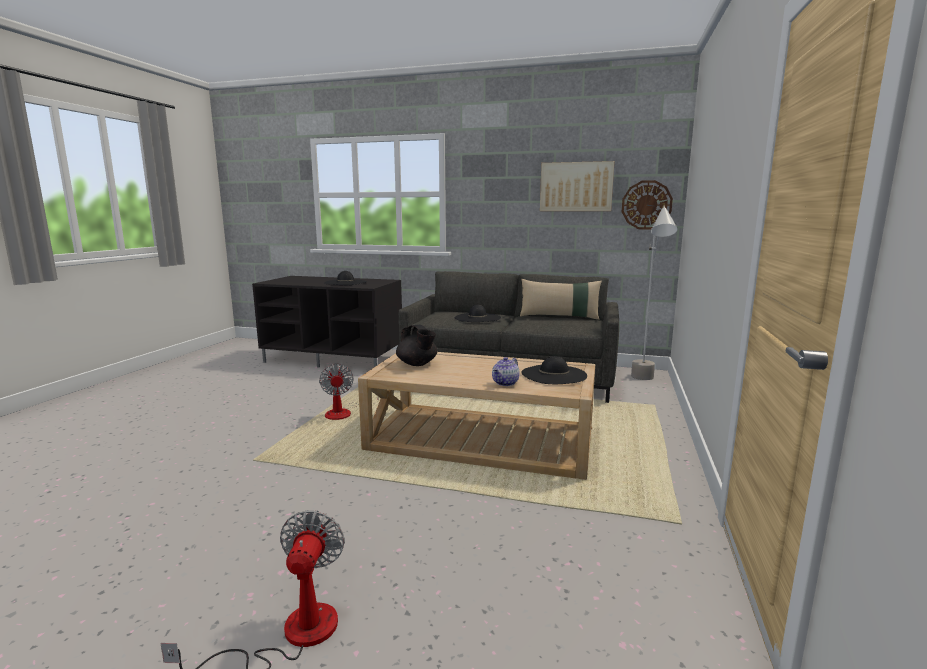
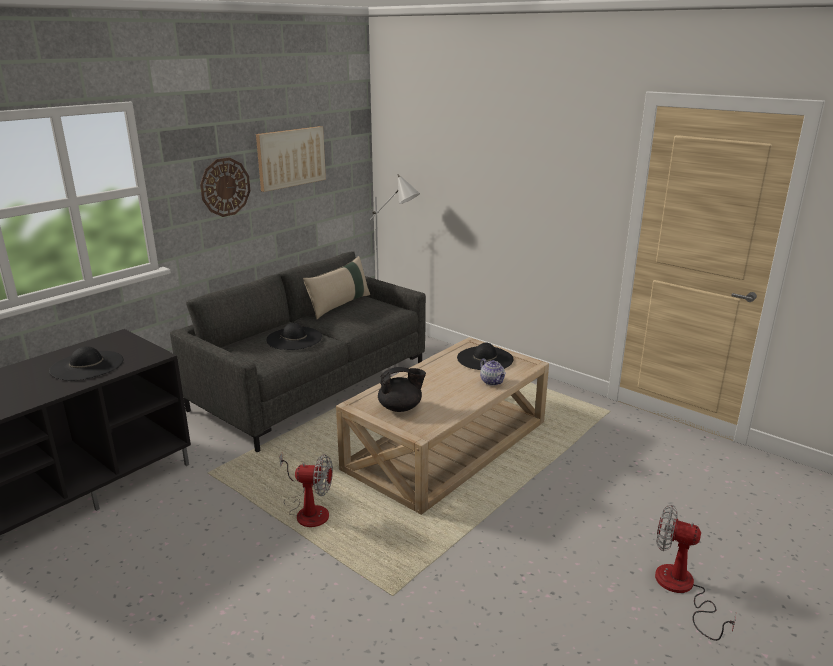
camera: 65 degrees left, 10 degrees up
wall clock [622,180,673,229] -> wall clock moved to [200,158,250,217]

